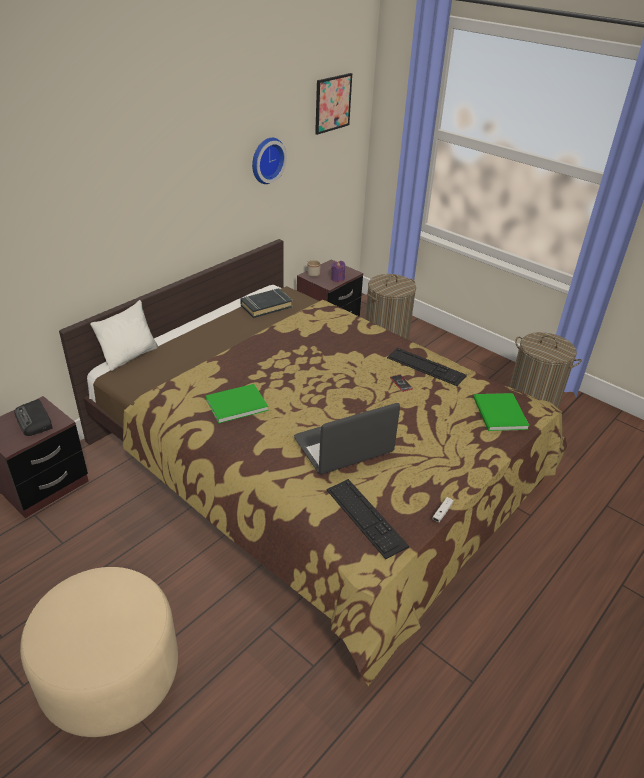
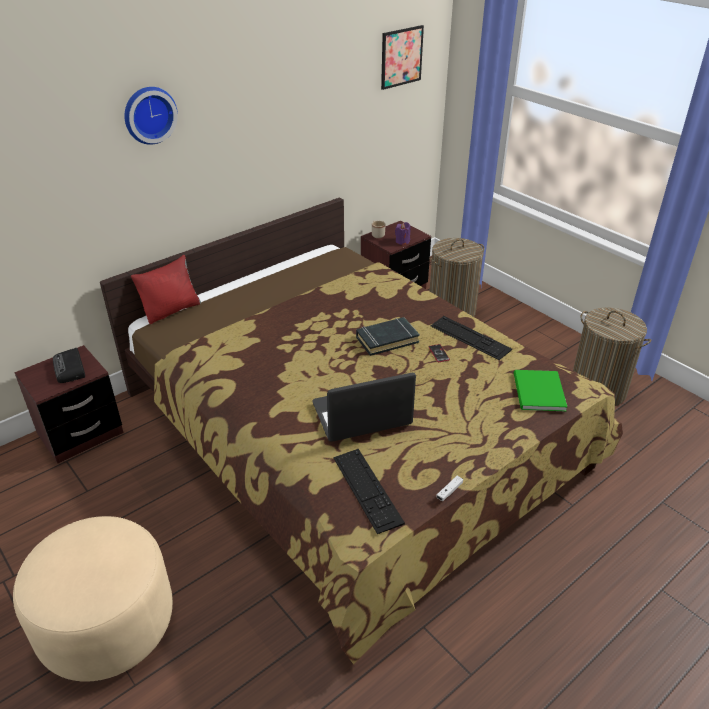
camera: 10 degrees right, 0 degrees up
white pillow [90,300,158,371] -> red pillow [131,255,201,324]
green book [205,384,268,424] -> none
black book [240,288,293,318] -> black book moved to [356,317,420,356]
wall clock [252,138,287,184] -> wall clock moved to [124,87,178,145]

